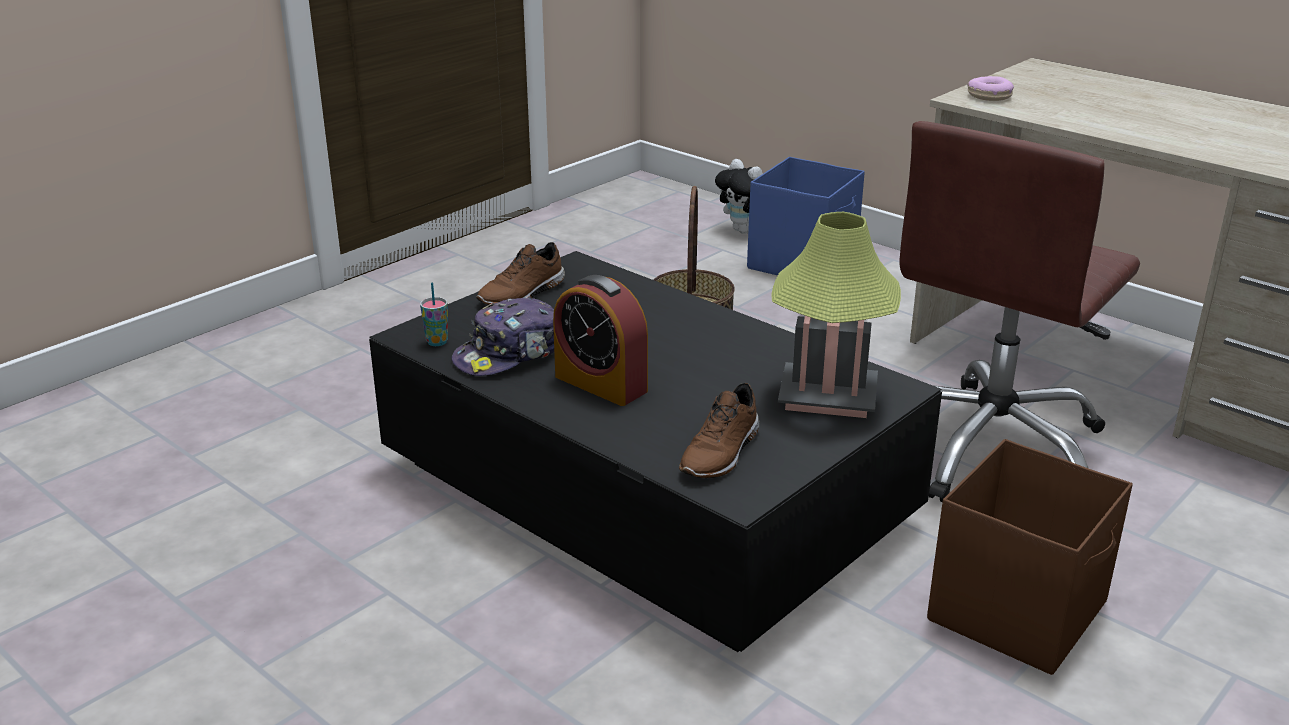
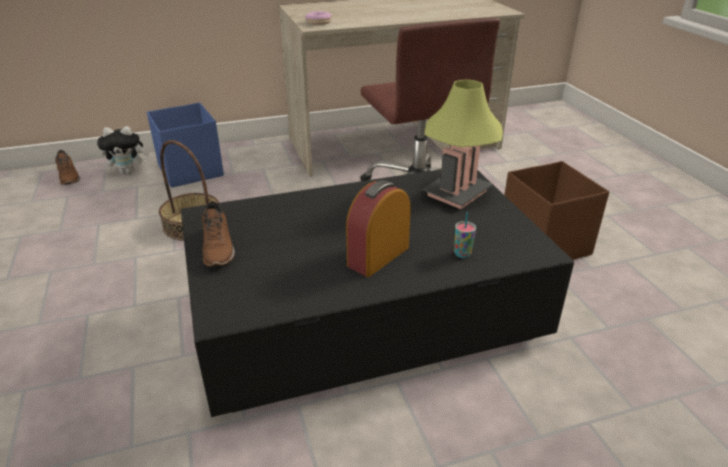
camera: 60 degrees left, 5 degrees up
cup [420,282,448,346] -> cup moved to [454,212,476,258]
cap [452,297,554,376] -> none
alarm clock [553,275,648,406] -> alarm clock turned 150 degrees clockwise [346,180,411,277]
brown shoe [679,383,759,478] -> brown shoe moved to [55,150,80,185]

